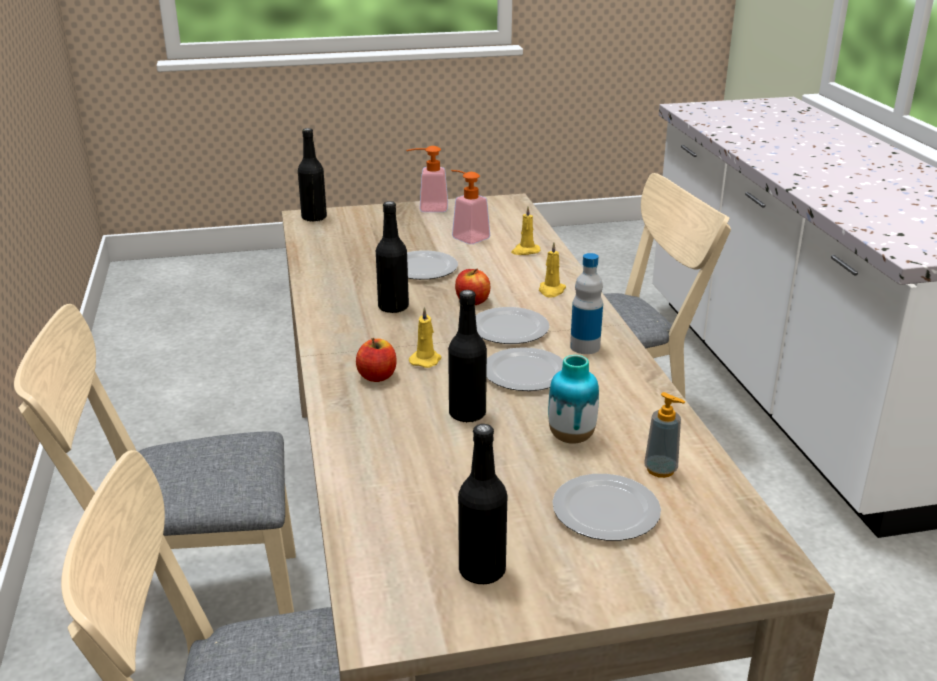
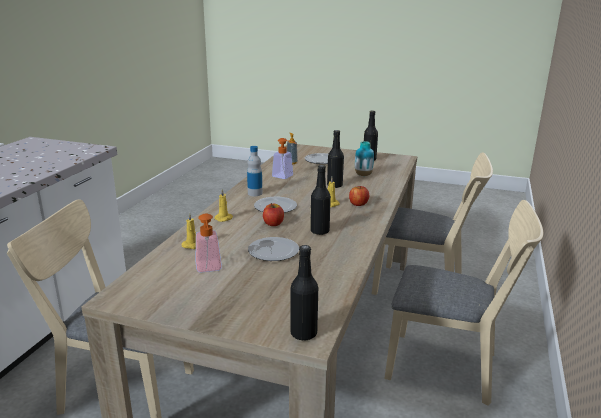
camera: 150 degrees left, 5 degrees down
soap dispenser [406,146,448,212] -> soap dispenser moved to [272,138,297,179]
plate [487,347,563,391] -> none
vase [548,355,599,444] -> vase moved to [355,141,374,176]

